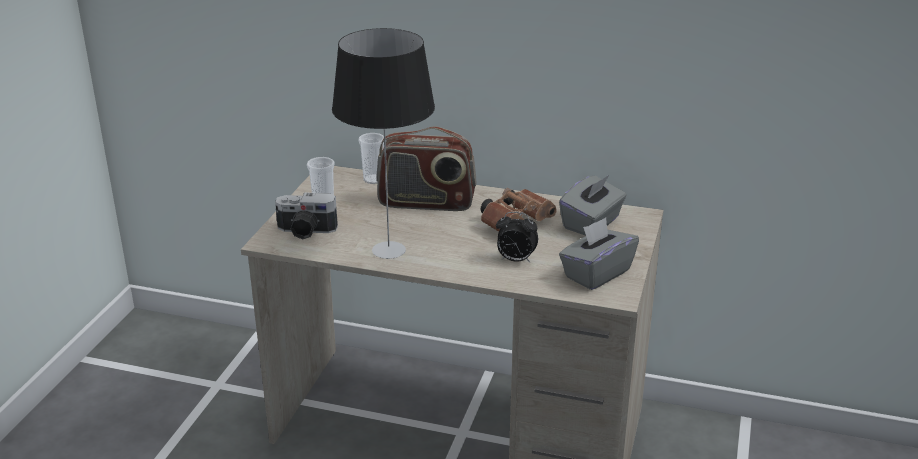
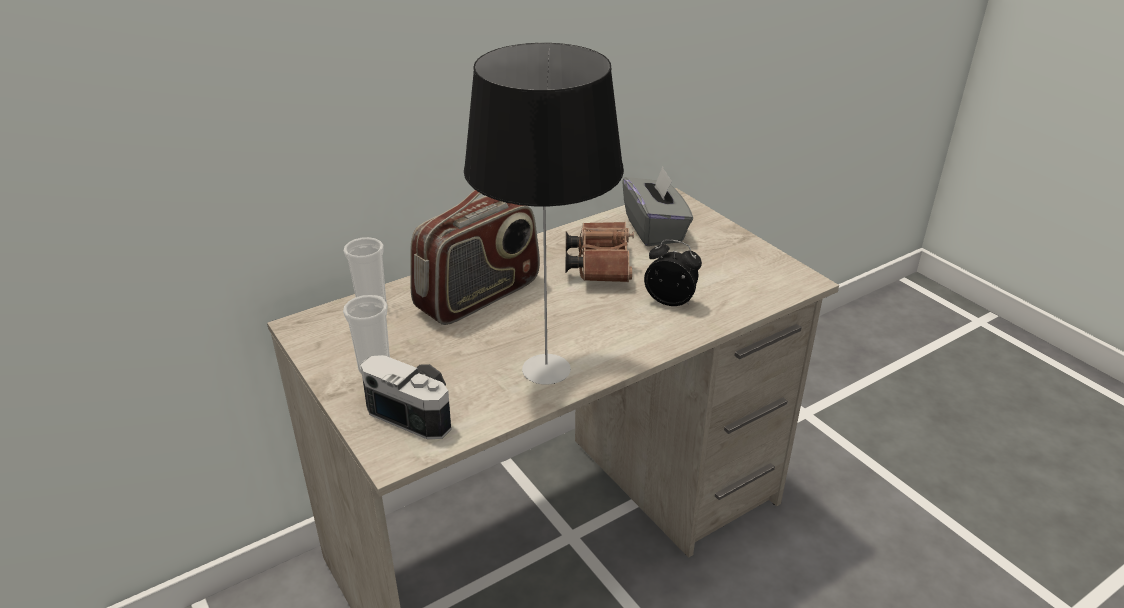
camera: 50 degrees left, 5 degrees up
camera [275,192,338,239] -> camera turned 105 degrees counterclockwise [360,355,451,439]
alarm clock [496,212,538,263] -> alarm clock turned 120 degrees counterclockwise [644,239,702,306]
grey tissue box [559,218,639,290] -> none

